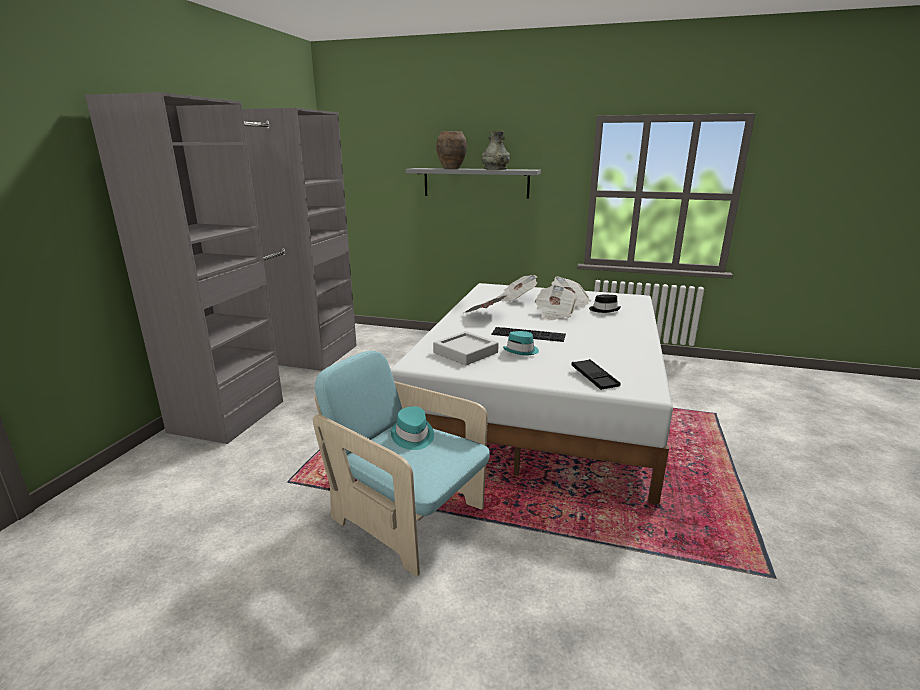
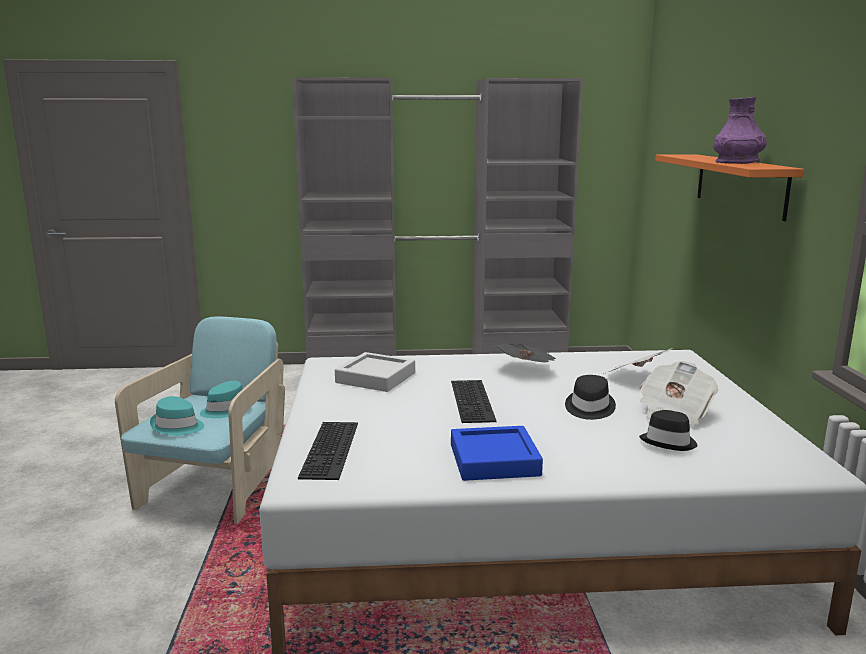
camera: 70 degrees right, 5 degrees down
grey shelf [406,168,541,198] -> orange shelf [655,154,804,221]
brown vase [436,131,467,169] -> none
grey vase [481,131,510,170] -> purple vase [713,97,767,164]
turquoise hat [503,331,539,356] -> turquoise hat moved to [150,396,204,436]
newspaper [535,285,578,321] -> black hat [565,375,616,420]
black tray [572,359,621,390] -> keyboard [298,422,358,480]
none -> blue tray [451,426,543,481]

